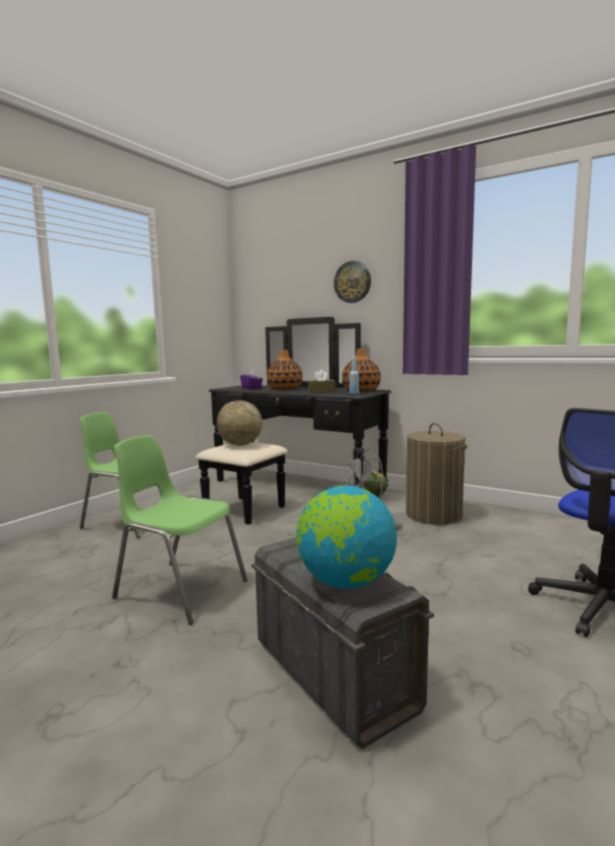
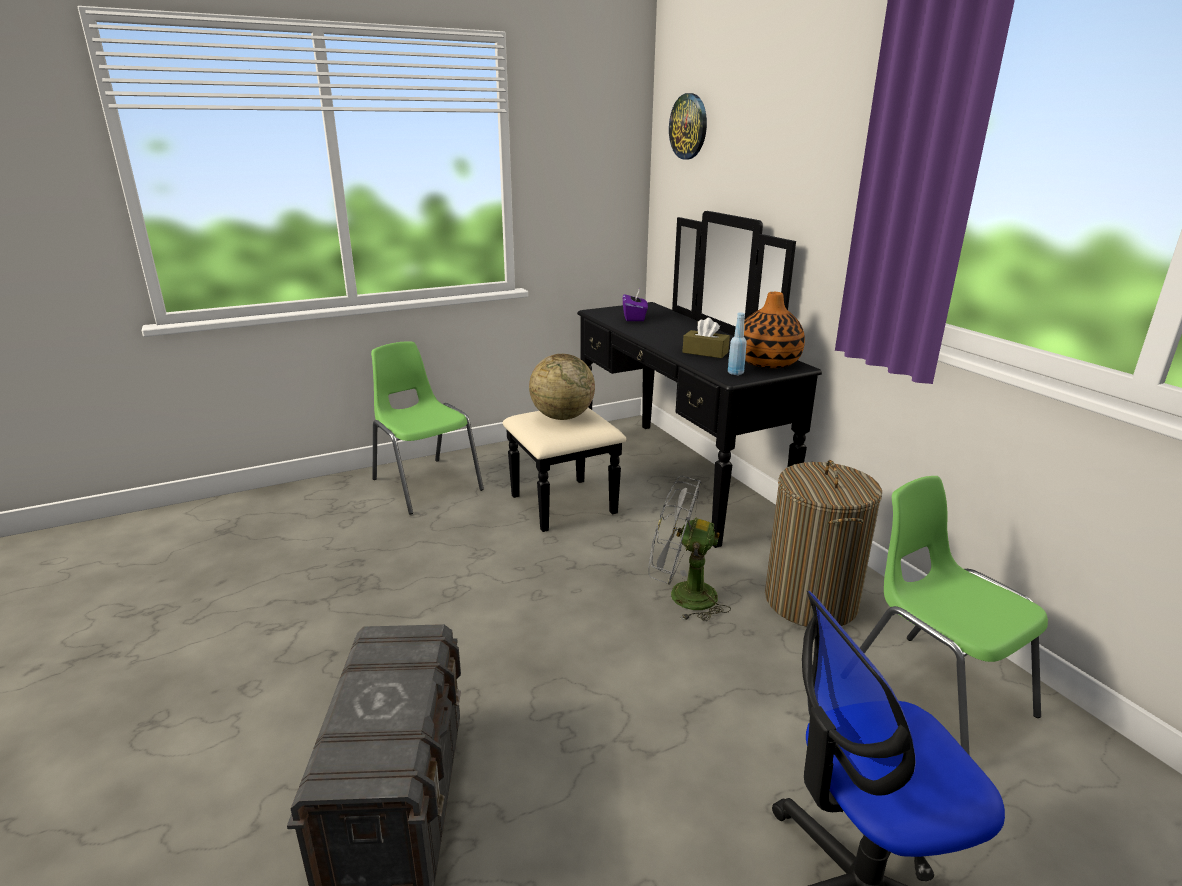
camera: 30 degrees right, 15 degrees up
green chair [112,435,247,625] -> green chair moved to [860,476,1048,756]
vase [267,350,303,389] -> none
globe [296,486,397,589] -> none
wall clock [334,261,371,303] -> wall clock moved to [669,93,707,160]

